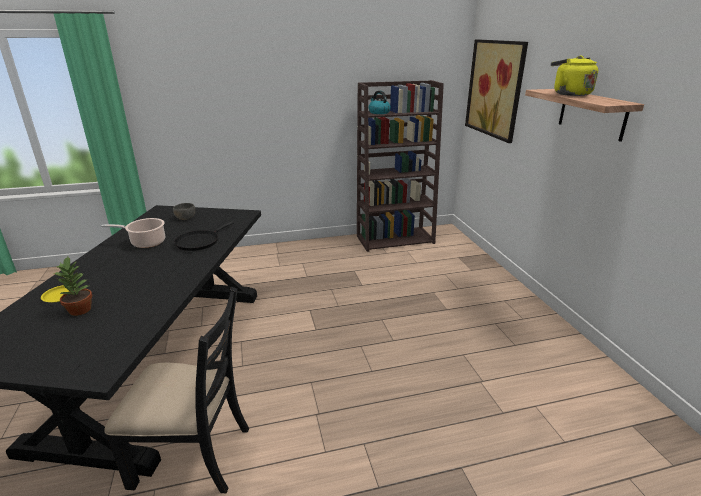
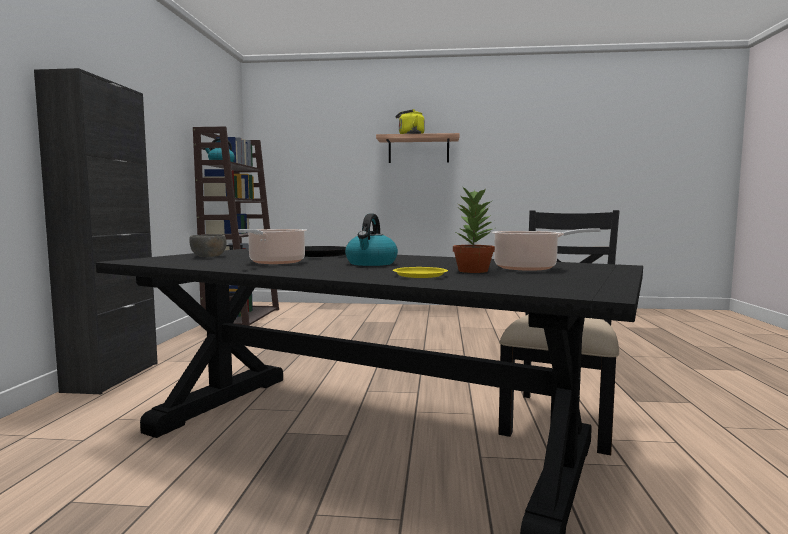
camera: 70 degrees left, 20 degrees down
picture [465,39,528,143] -> none
none -> black cabinet [34,68,158,394]
none -> kettle [345,214,398,266]
none -> cooking pot [492,228,601,271]

